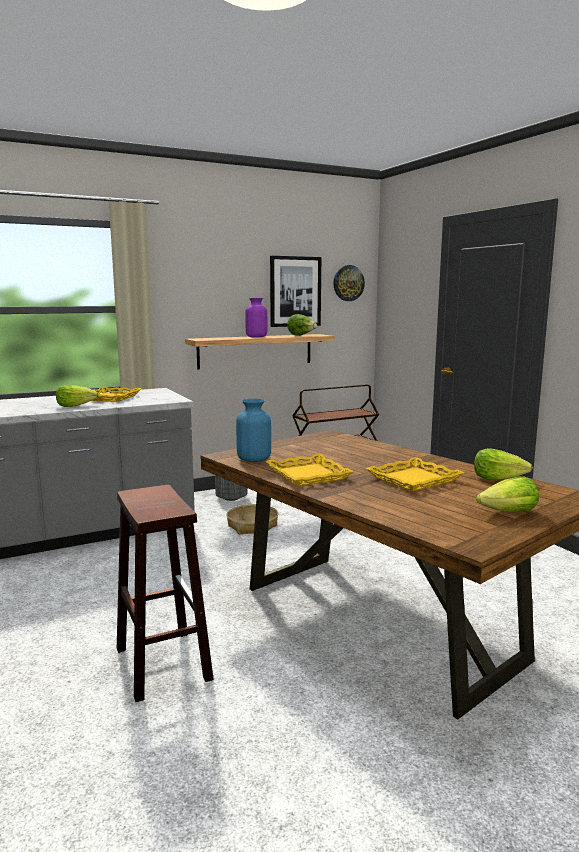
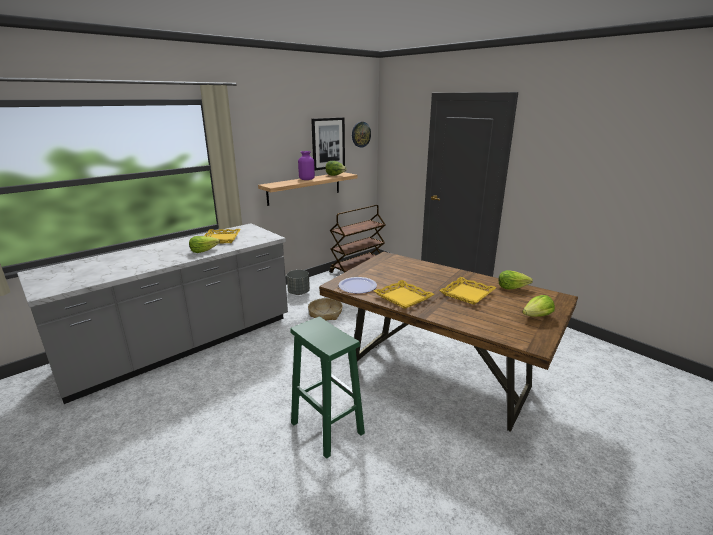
camera: 15 degrees left, 10 degrees up
brown stool [117,485,214,702] -> green stool [290,317,365,459]
blue vase [236,398,271,462] -> plate [339,277,377,293]

